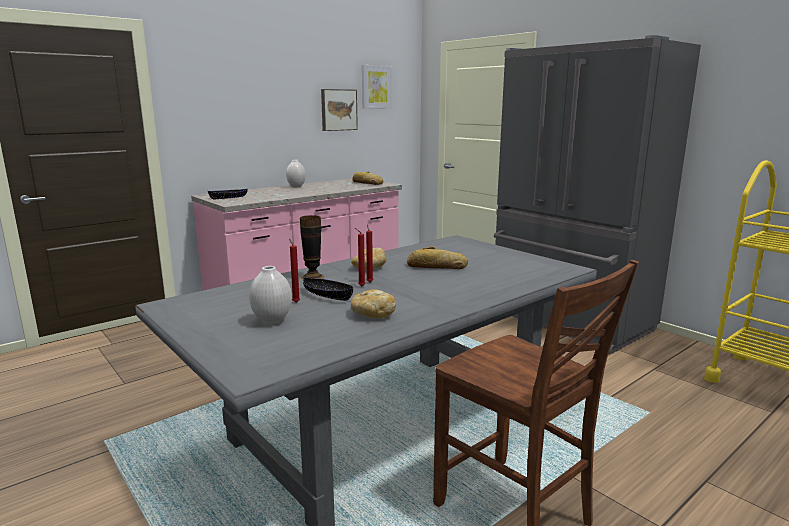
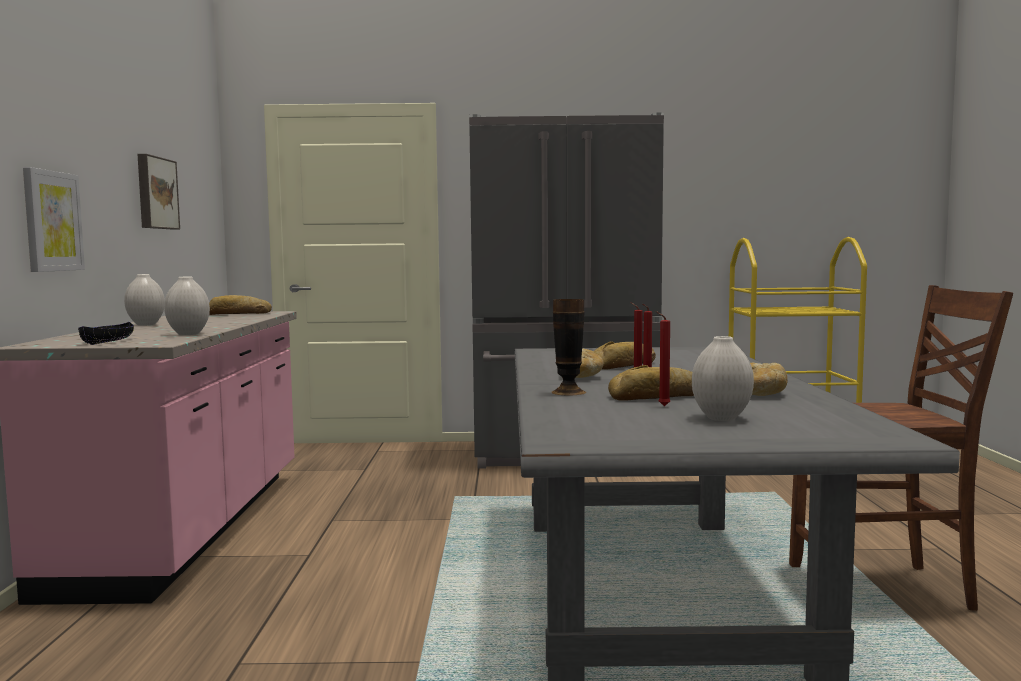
camera: 50 degrees left, 10 degrees down
black bowl [303,277,353,301] -> bread [608,365,694,401]
picture [362,65,392,109] -> picture moved to [23,167,85,272]
none -> white vase [164,277,210,335]

